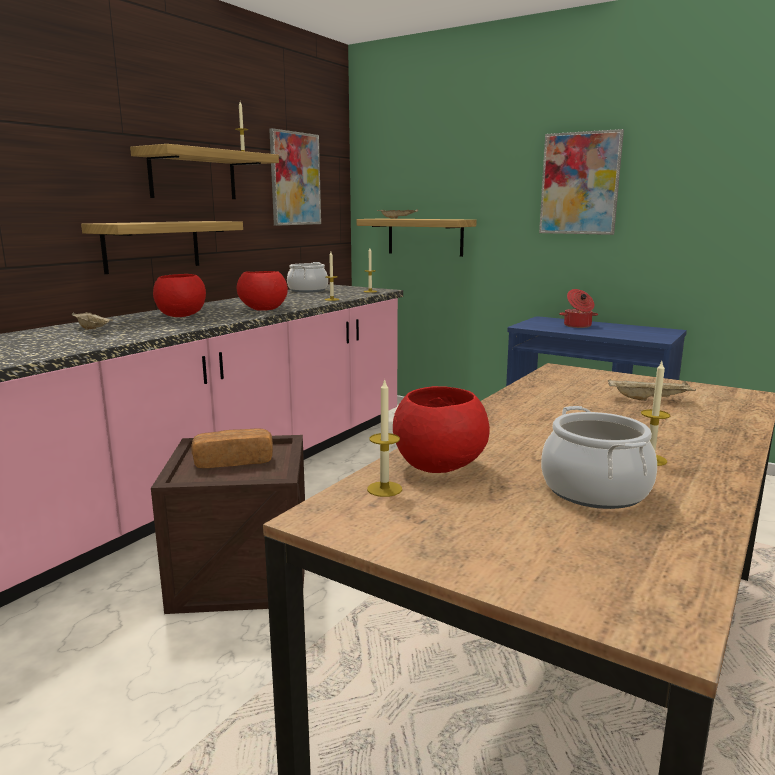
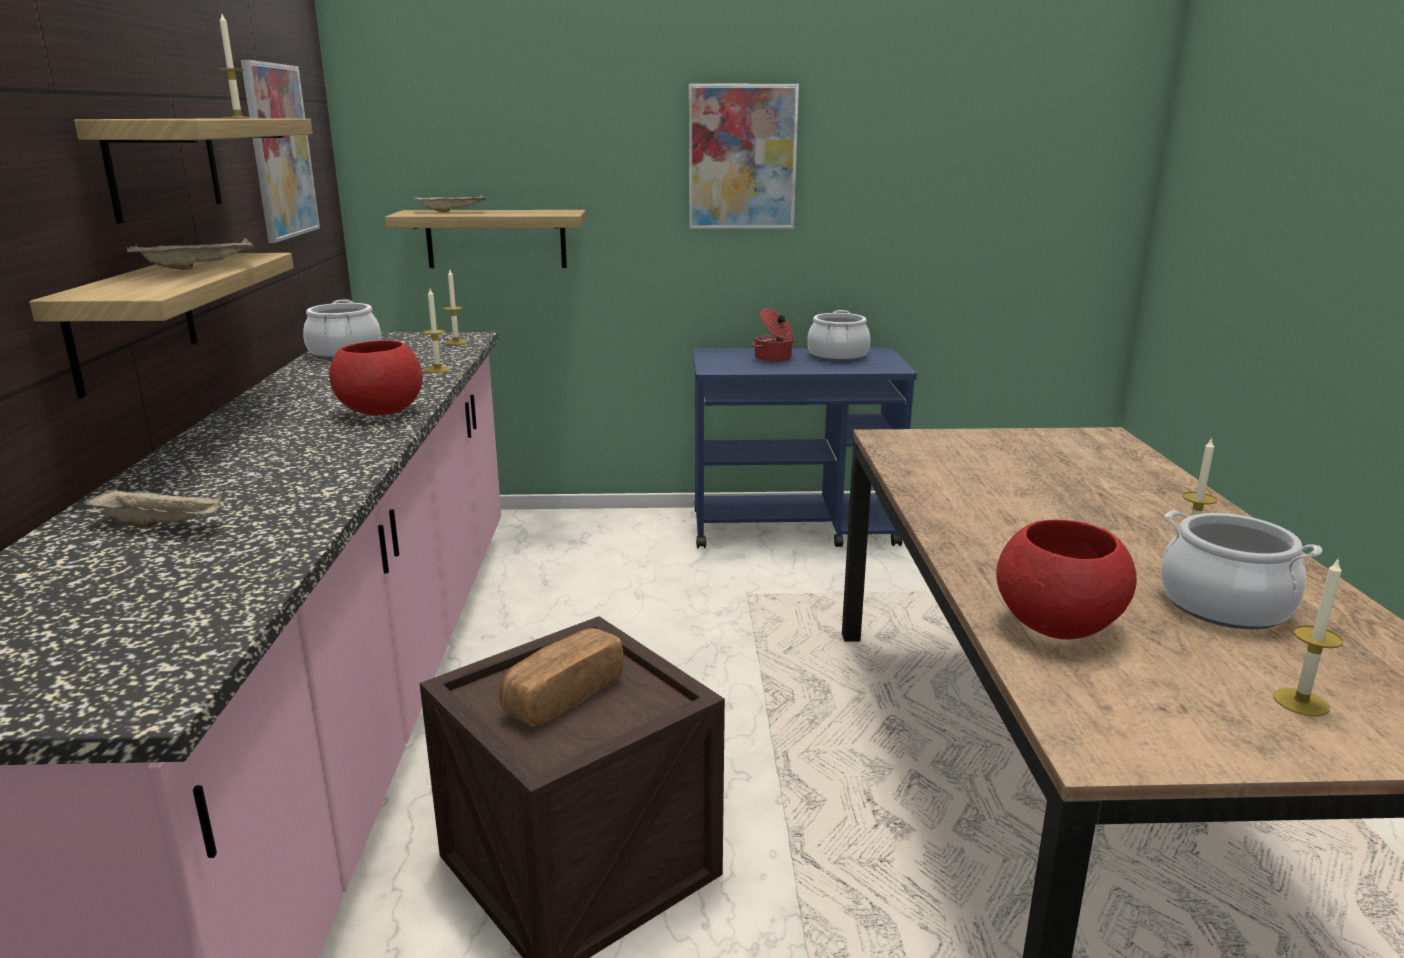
camera: 35 degrees left, 5 degrees up
red bowl [153,274,206,317] -> none
candle [367,378,402,497] -> candle moved to [1273,557,1343,717]
beige tray [608,379,696,401] -> beige tray moved to [126,238,254,269]
none -> cooking pot [807,310,870,362]

